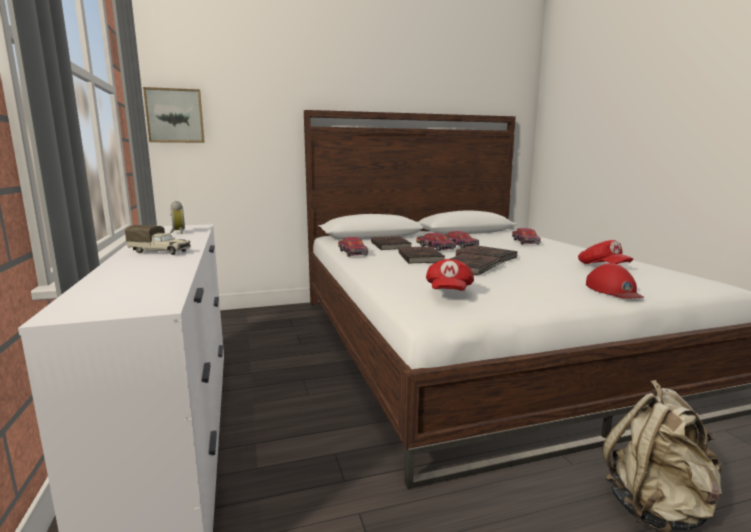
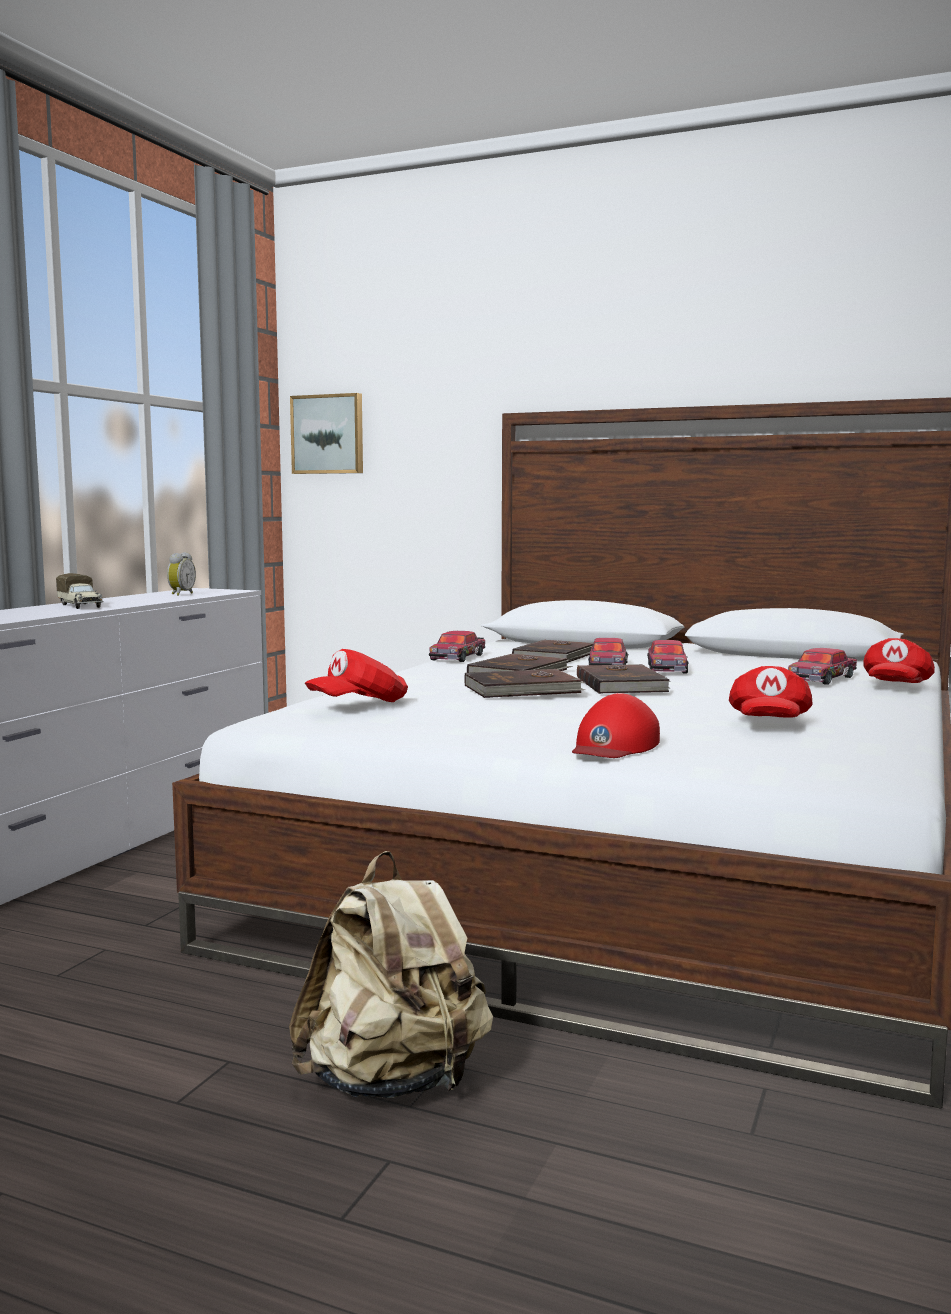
camera: 40 degrees right, 5 degrees down
none -> red cap [863,638,935,683]

